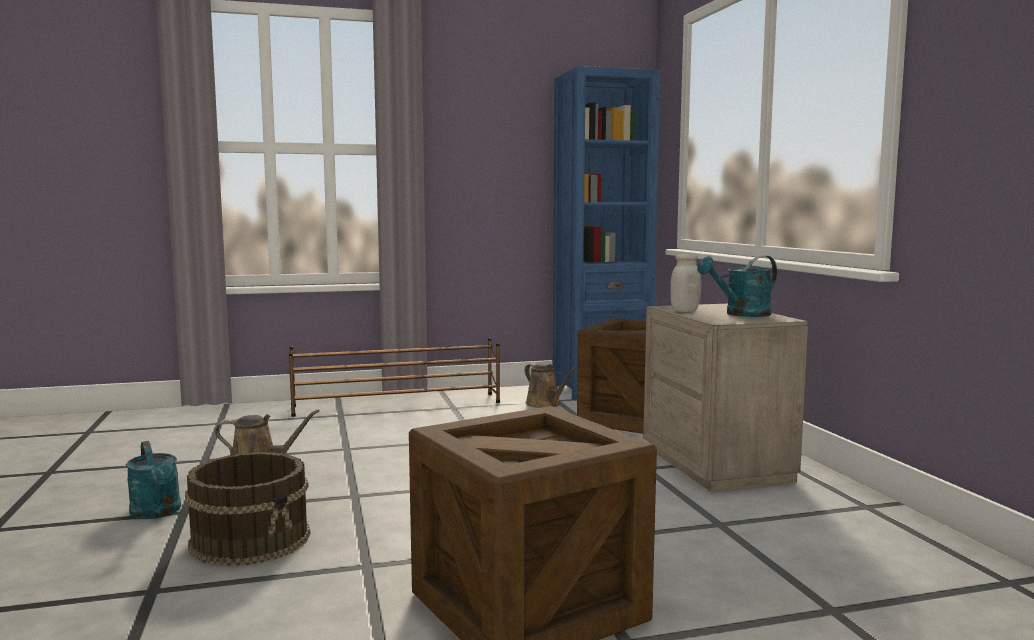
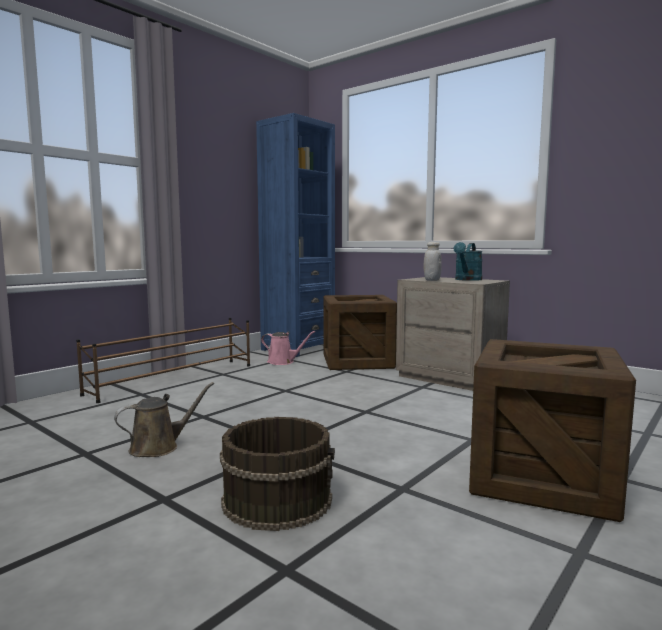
camera: 35 degrees left, 0 degrees up
turquoise watering can [126,441,181,519] -> none
brown watering can [525,363,577,408] -> pink watering can [261,331,316,365]

